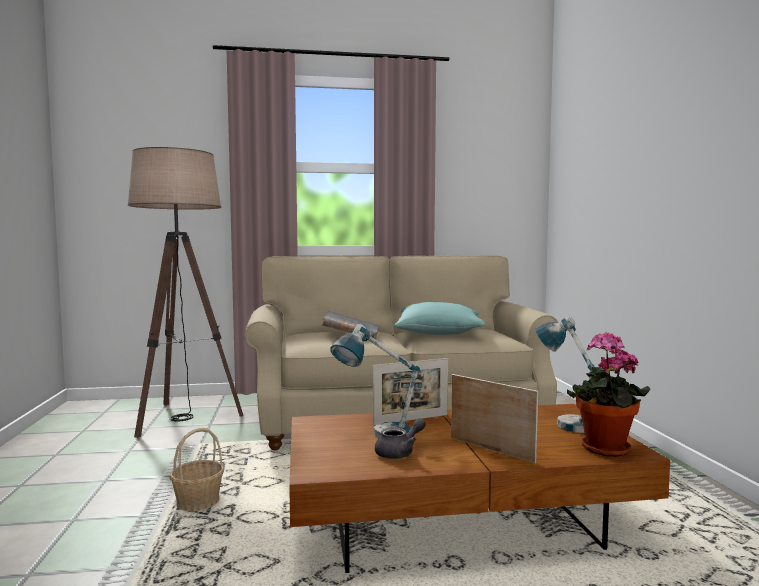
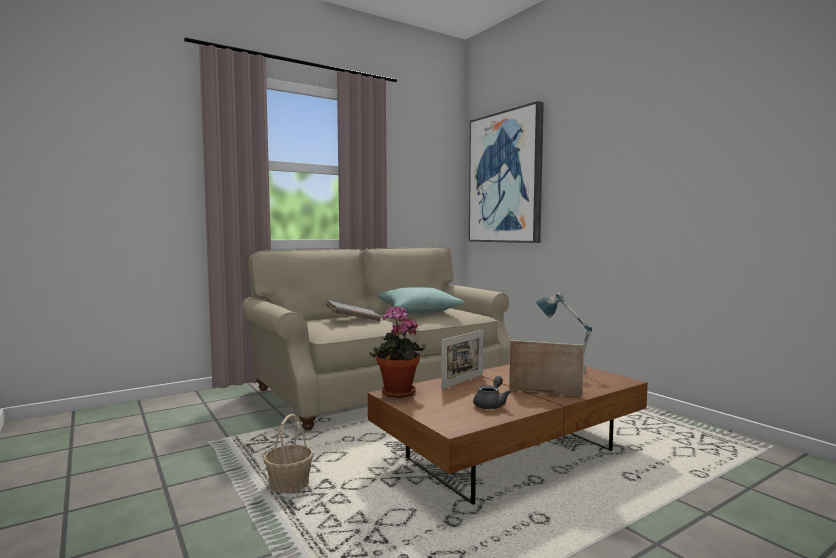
camera: 25 degrees left, 0 degrees up
floor lamp [128,147,243,438] -> none
table lamp [330,324,420,438] -> none
potted plant [567,332,650,457] -> potted plant moved to [370,306,426,398]
none -> picture [469,101,544,243]

